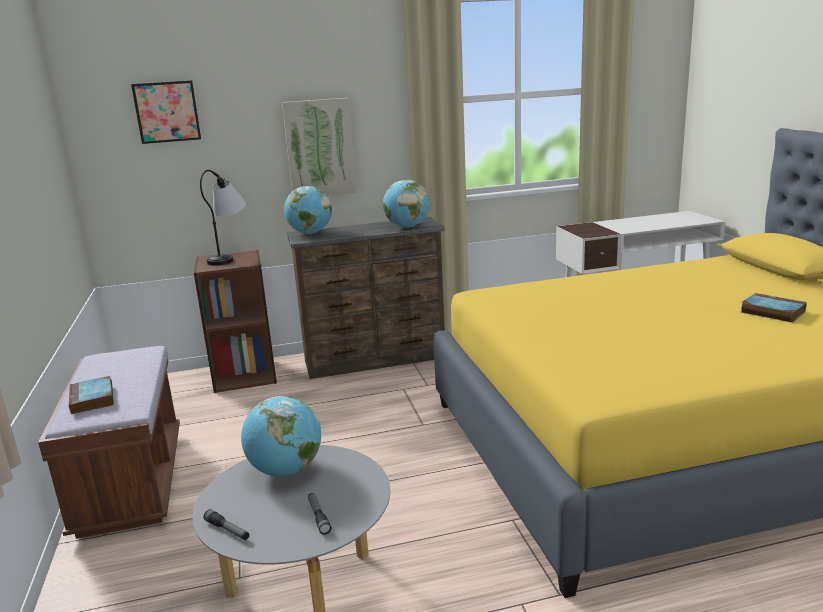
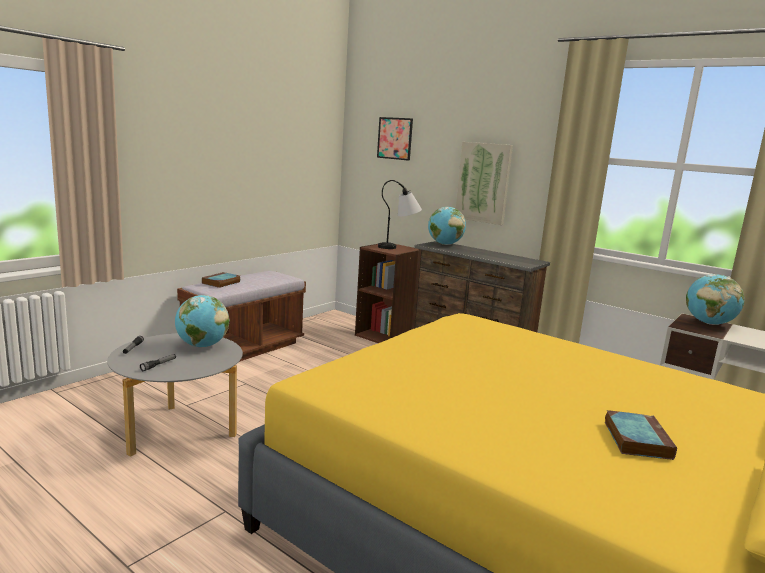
camera: 50 degrees right, 5 degrees down
globe [383,180,430,228] -> globe moved to [686,274,744,325]

